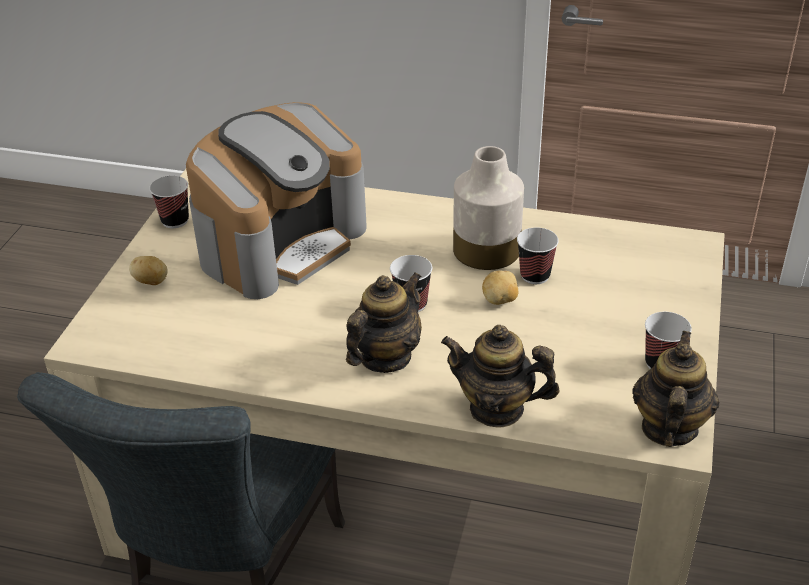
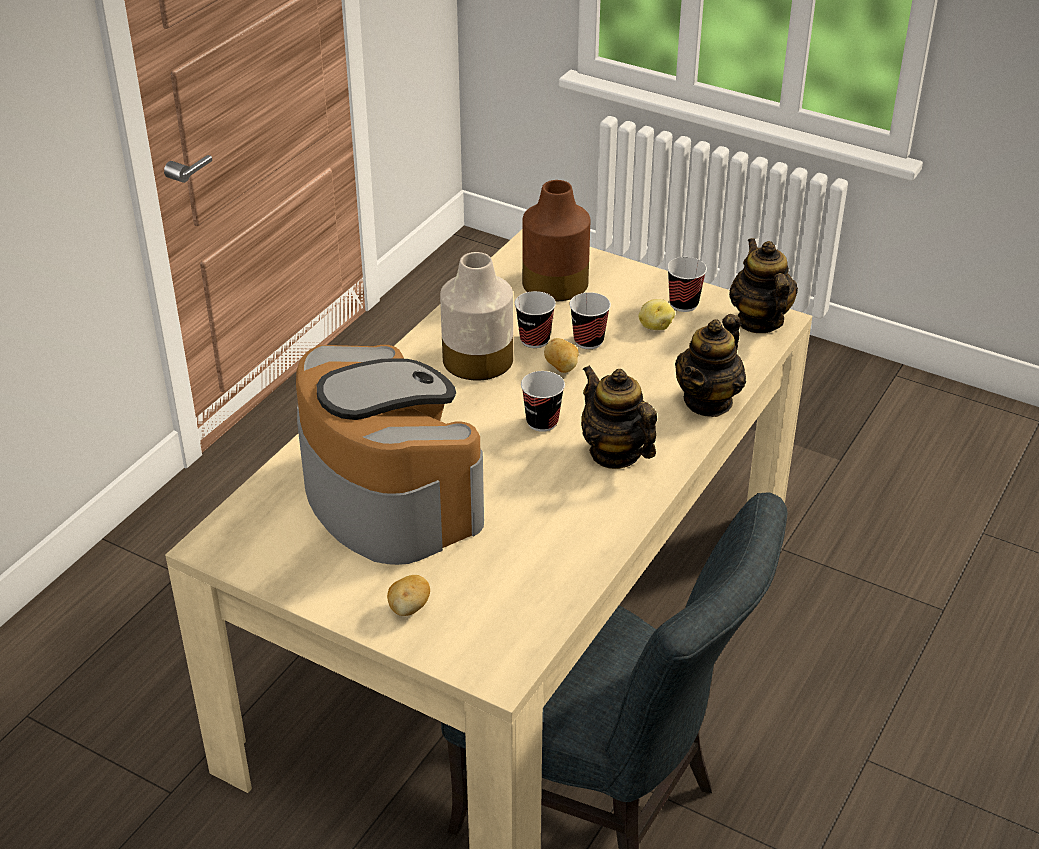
camera: 75 degrees left, 0 degrees up
cup [149,176,189,228] -> cup moved to [570,292,611,349]
teapot [632,331,719,447] -> teapot turned 45 degrees clockwise [729,238,798,333]
none -> brown vase [522,180,590,301]
none -> potato [638,299,675,330]

